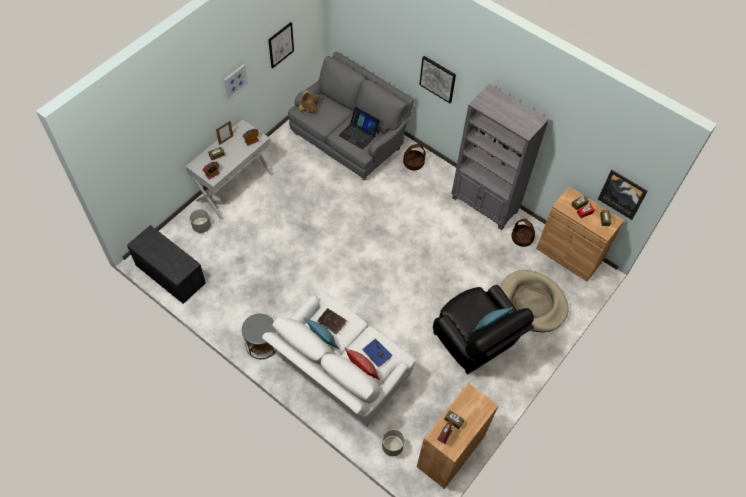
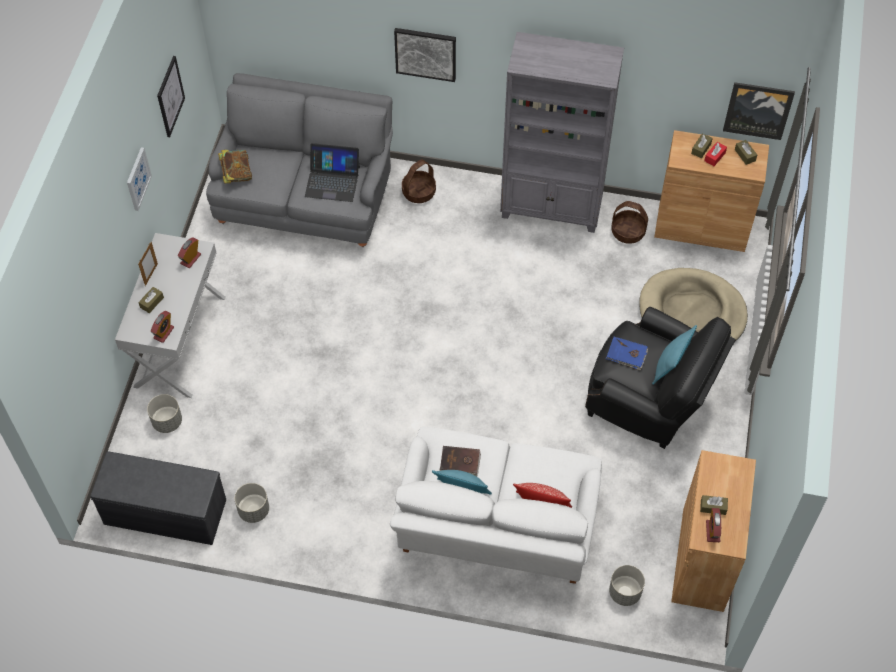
camera: 25 degrees left, 0 degrees up
grey side table [242,314,276,359] -> none
blue book [362,338,392,368] -> blue book moved to [606,337,648,370]
none -> grey planter [235,483,269,523]

